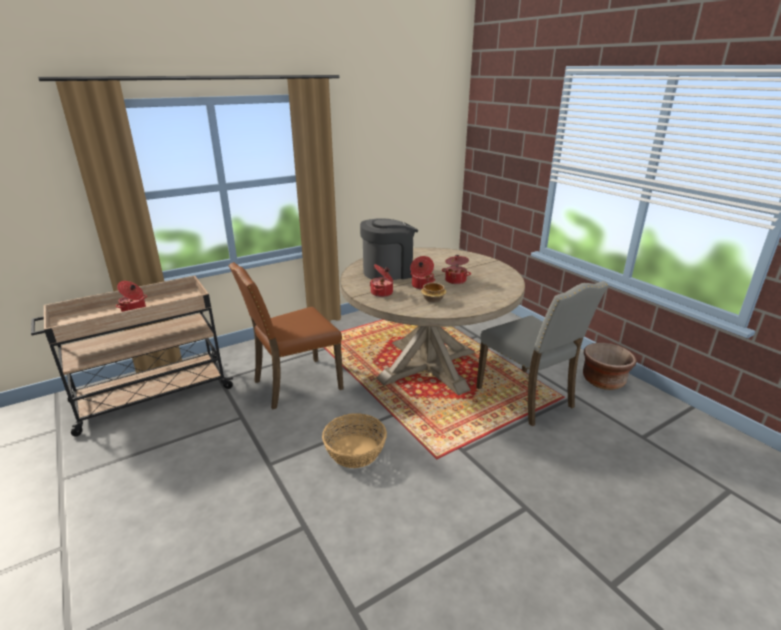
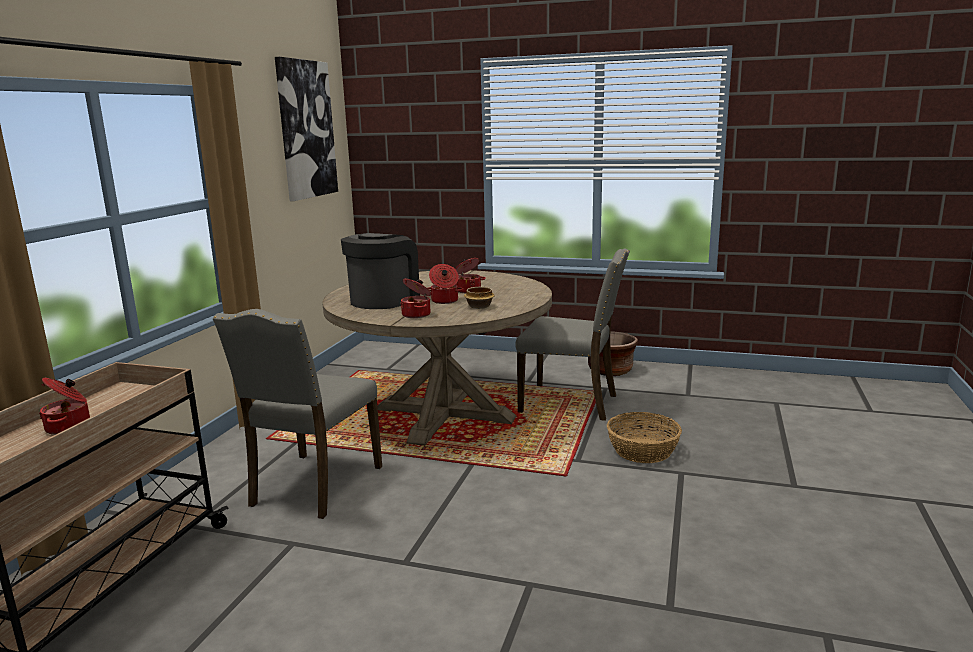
camera: 40 degrees left, 10 degrees down
brown chair [228,262,344,410] -> grey chair [213,309,382,519]
basket [322,413,387,468] -> basket moved to [607,412,682,463]
none -> picture [275,57,338,201]

